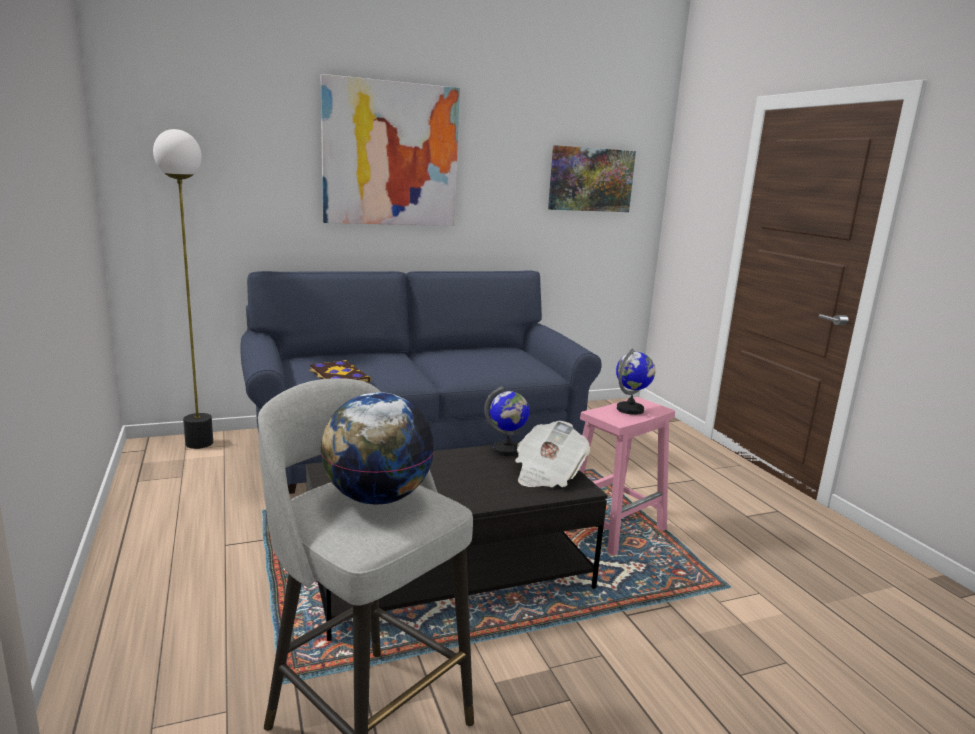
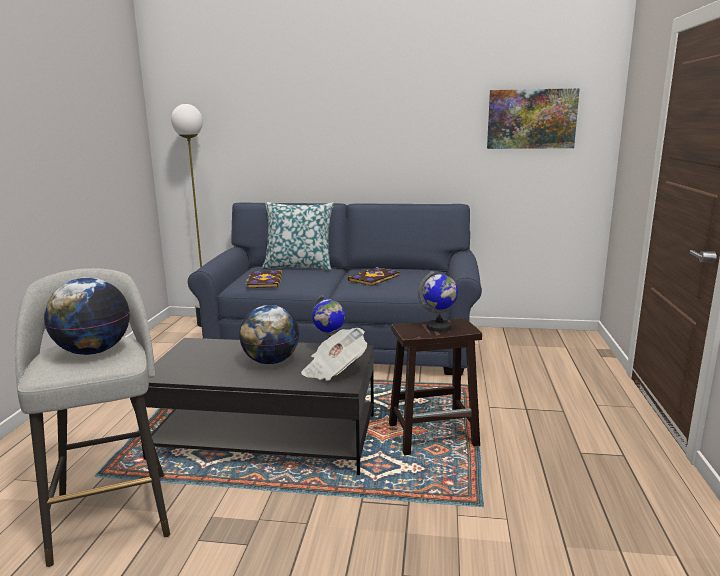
camera: 30 degrees right, 0 degrees up
picture [321,74,460,226] -> none
pink stool [579,397,675,556] -> brown stool [389,318,482,455]
none -> globe [239,305,299,364]
none -> pillow [262,202,334,270]
none -> book [348,267,400,286]

